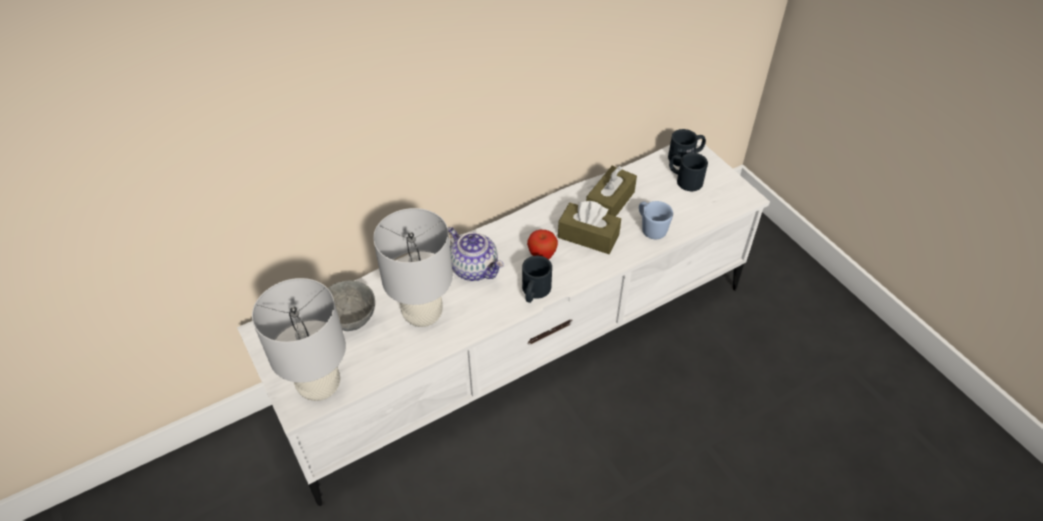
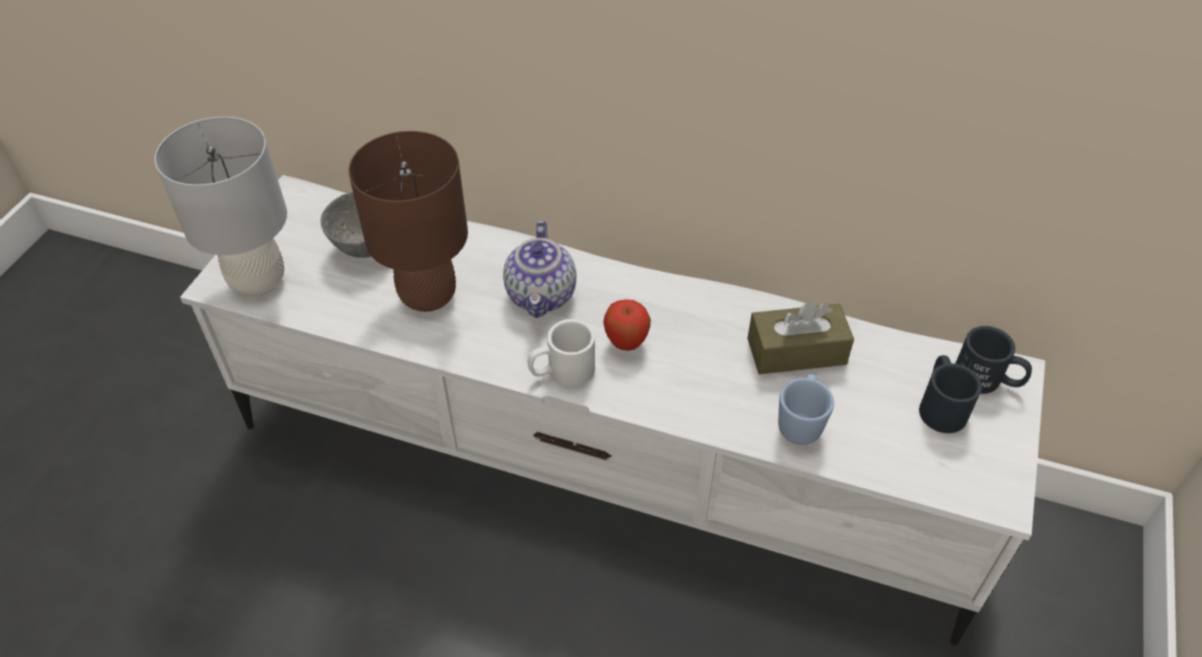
camera: 50 degrees right, 0 degrees up
grey table lamp [373,208,453,327] -> brown table lamp [349,131,468,312]
black mug [522,256,552,303] -> white mug [528,319,595,387]
brown tissue box [558,201,621,254] -> none

